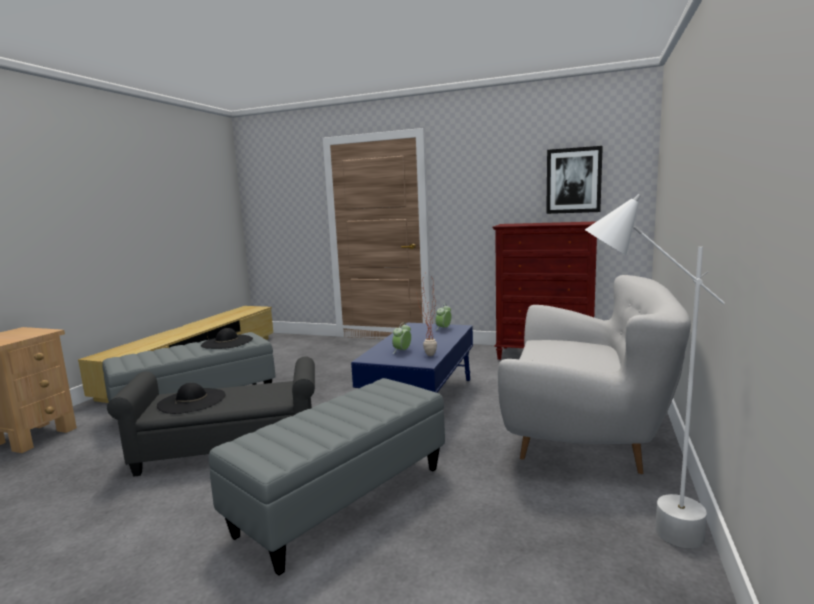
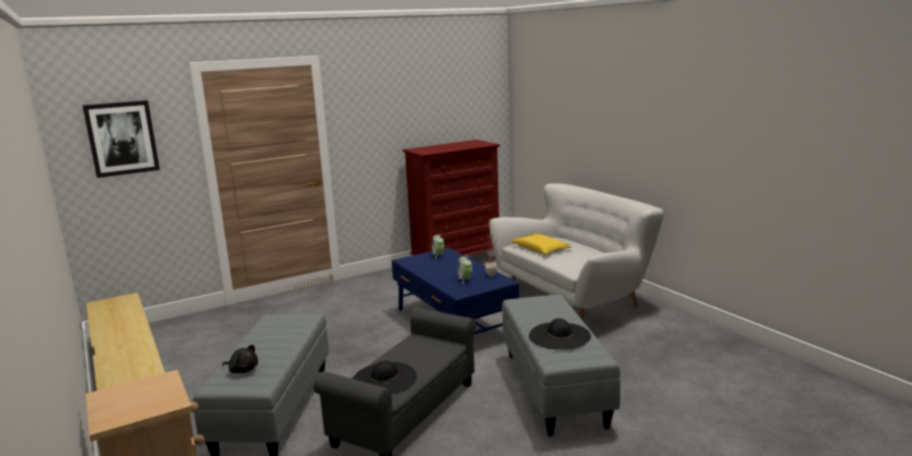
camera: 50 degrees left, 5 degrees up
black hat [201,328,253,349] -> black hat moved to [529,318,591,350]
picture [546,146,603,214] -> picture moved to [82,100,160,178]
white floor lamp [585,194,725,549] -> none
none -> black plush toy [223,345,258,373]
none -> yellow pillow [511,233,572,254]

